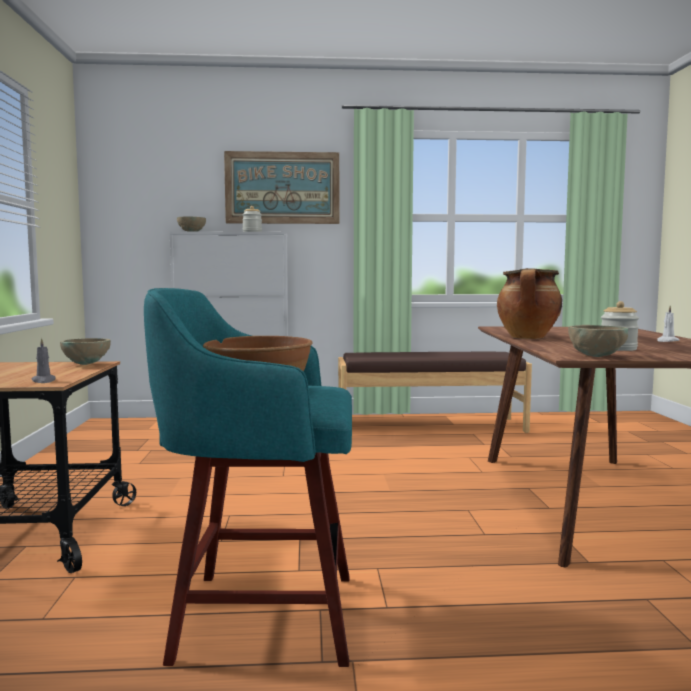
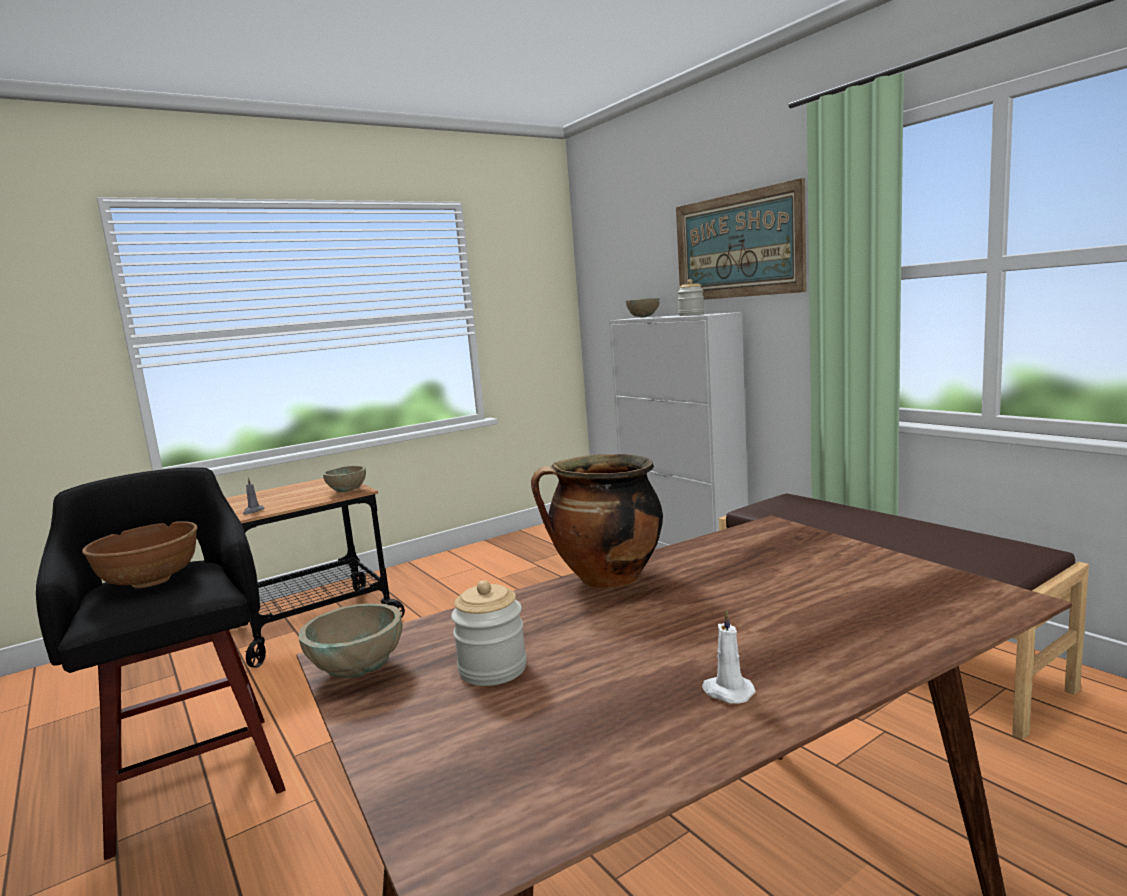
camera: 60 degrees right, 5 degrees up
turquoise stool [144,288,352,667] -> black stool [36,467,286,860]

